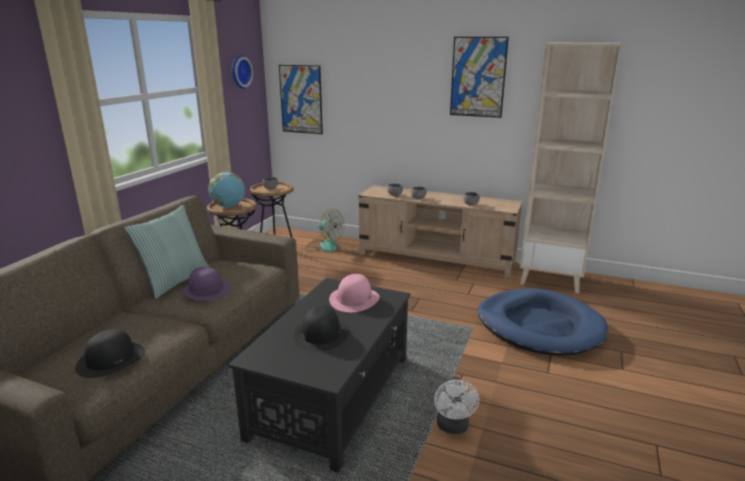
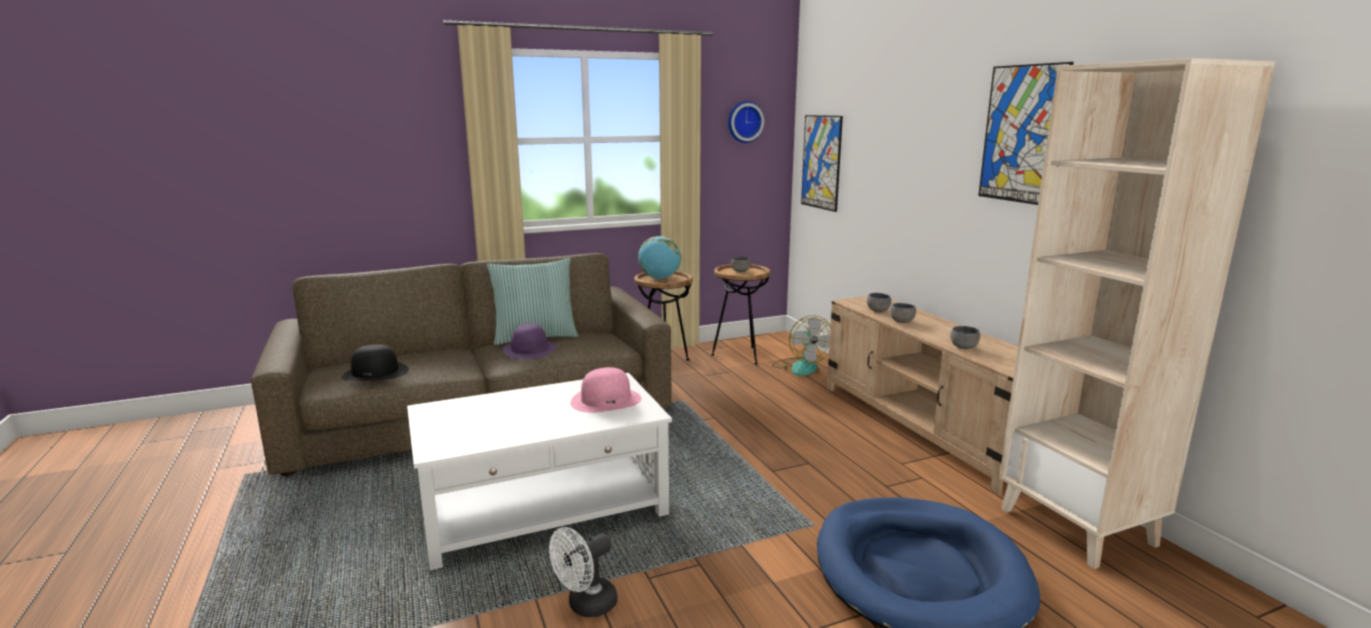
camera: 45 degrees right, 5 degrees down
black coffee table [228,278,410,473] -> white coffee table [407,373,672,570]
black hat [292,305,349,352] -> none

